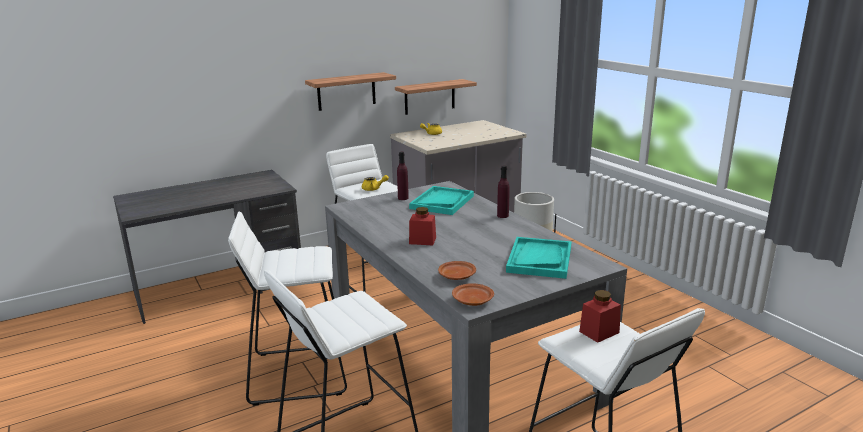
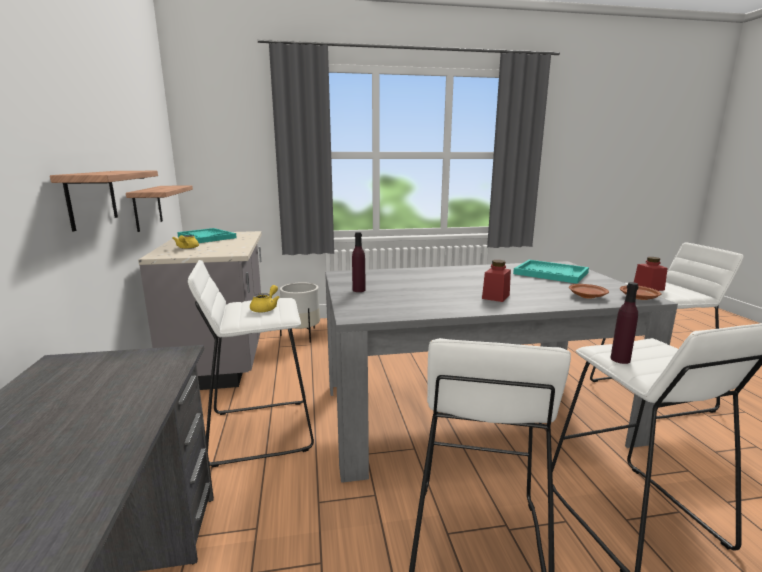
camera: 70 degrees left, 5 degrees down
turquoise tray [409,186,474,215] -> turquoise tray moved to [177,228,237,243]
purple bottle [497,165,510,218] -> purple bottle moved to [611,282,639,364]

